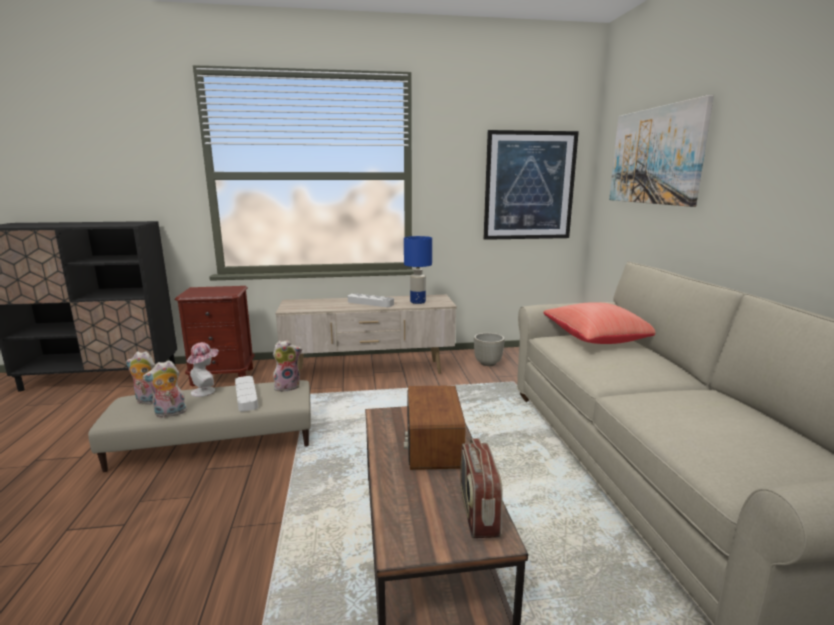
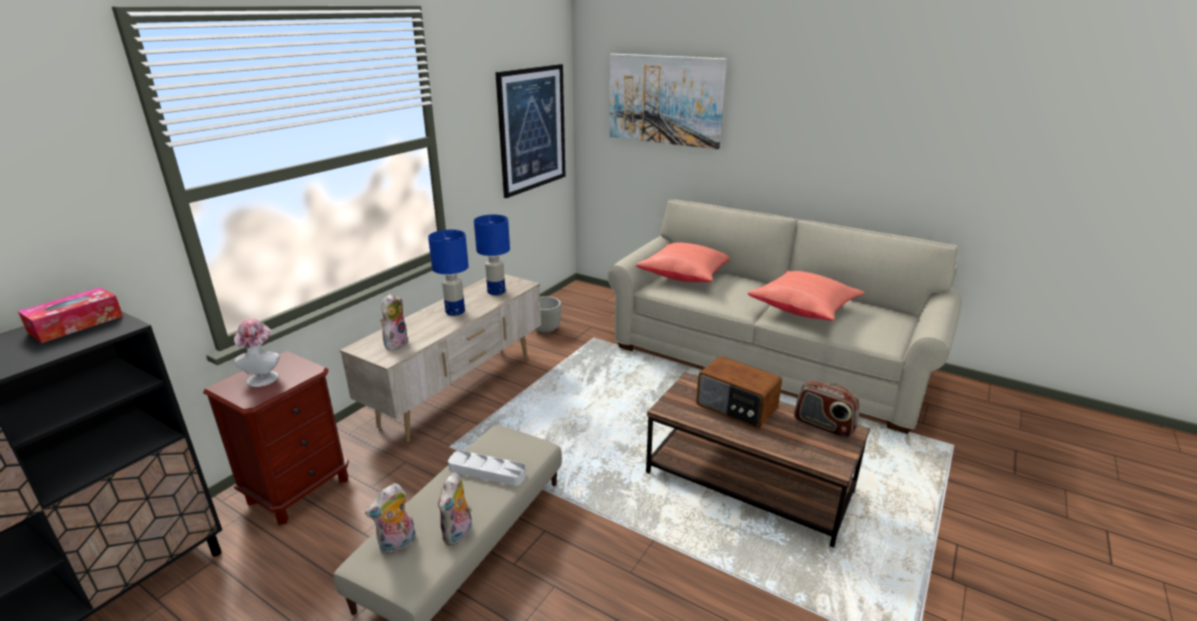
camera: 50 degrees left, 10 degrees up
hat [187,342,219,397] -> hat moved to [234,319,280,387]
plush toy [273,340,302,391] -> plush toy moved to [380,293,409,350]
grey tray [348,293,394,307] -> blue table lamp [428,230,469,316]
none -> tissue box [18,287,123,343]
none -> red pillow [747,271,865,321]

